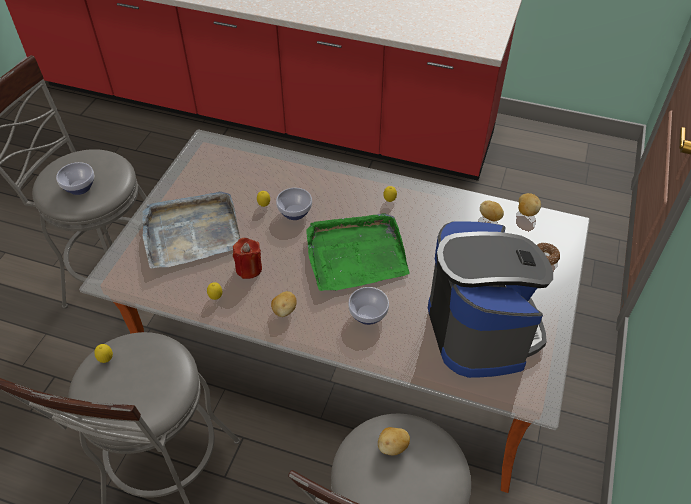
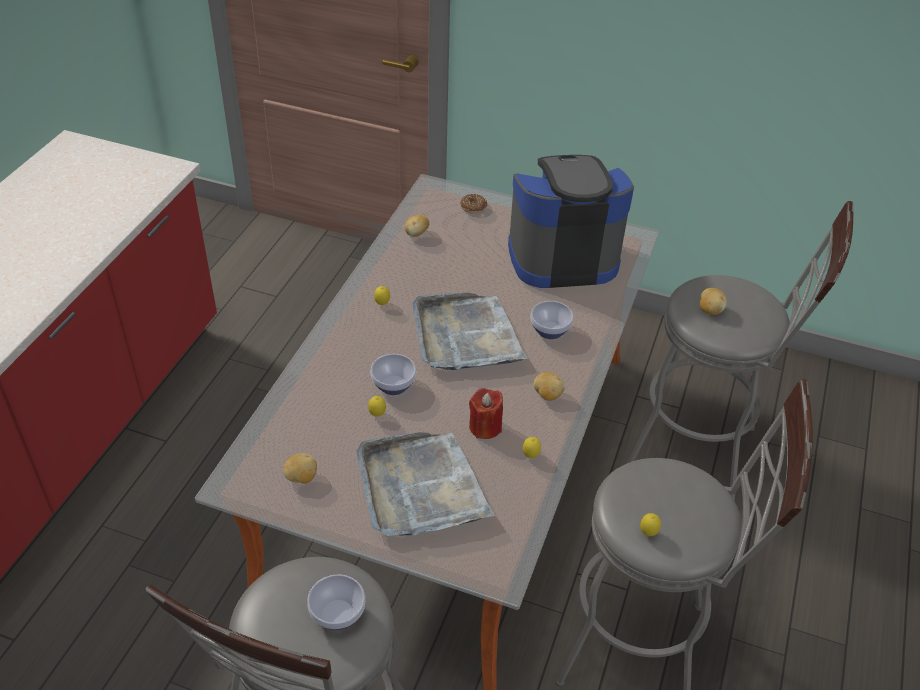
camera: 90 degrees left, 5 degrees down
green tray [306,213,410,291] -> grey tray [413,292,528,370]
potato [518,193,541,216] -> potato moved to [283,453,317,484]

